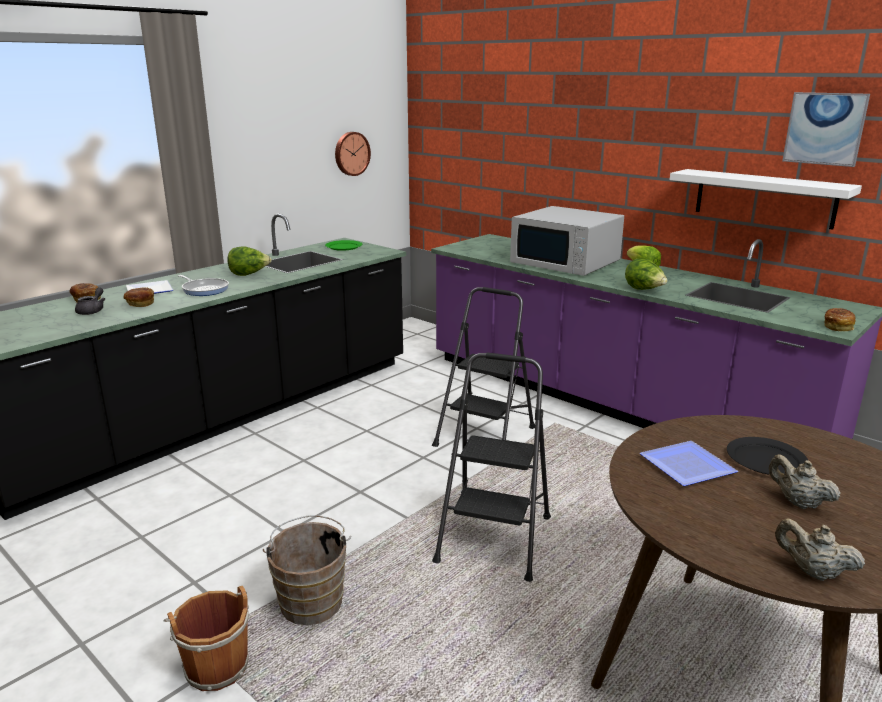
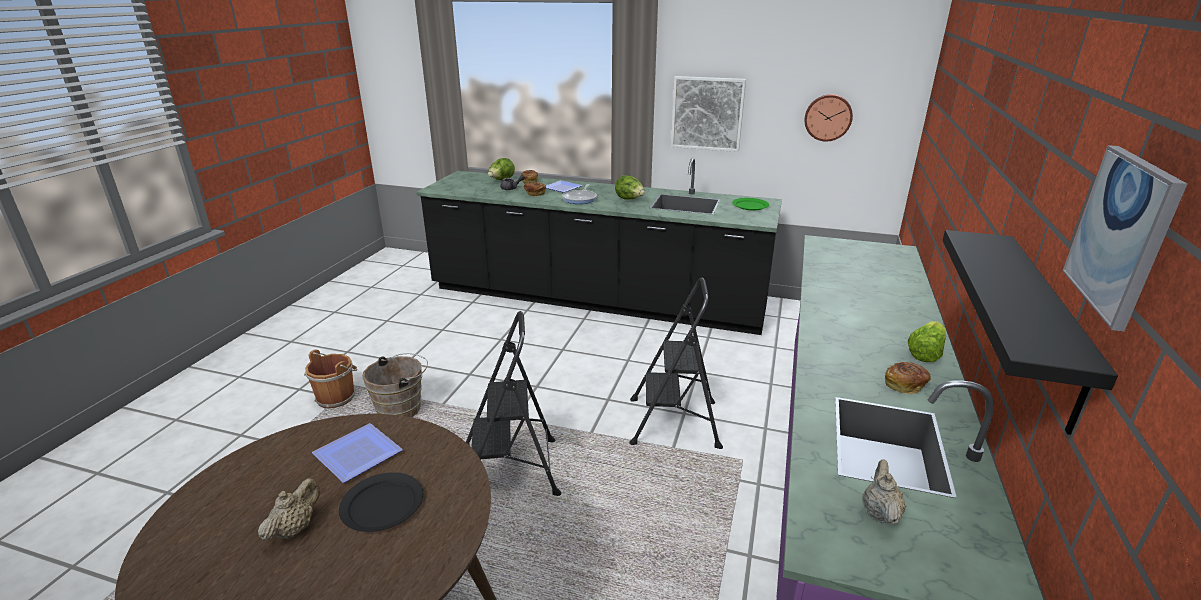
camera: 65 degrees right, 5 degrees up
white microwave [510,206,624,276] -> none
lettuce [625,259,668,290] -> lettuce moved to [488,158,515,180]
white shelf [670,169,862,230] -> black shelf [942,230,1118,435]
beige teapot [775,518,865,581] -> beige teapot moved to [863,460,906,525]
bread [824,308,856,331] -> bread moved to [885,362,931,394]
none -> picture [671,76,746,152]

